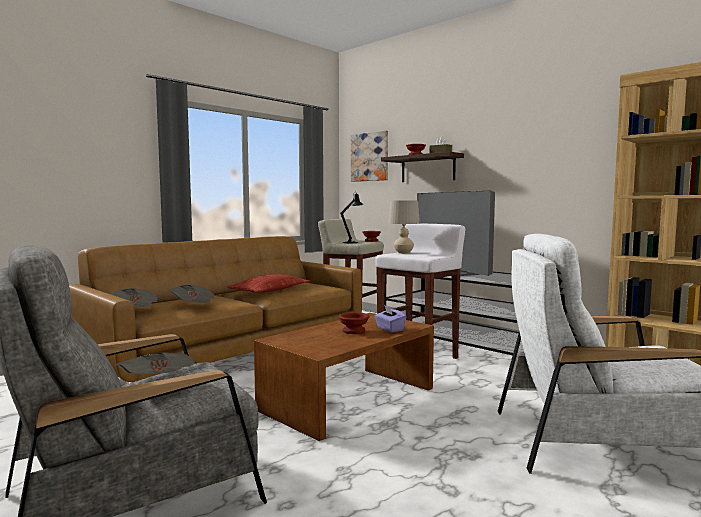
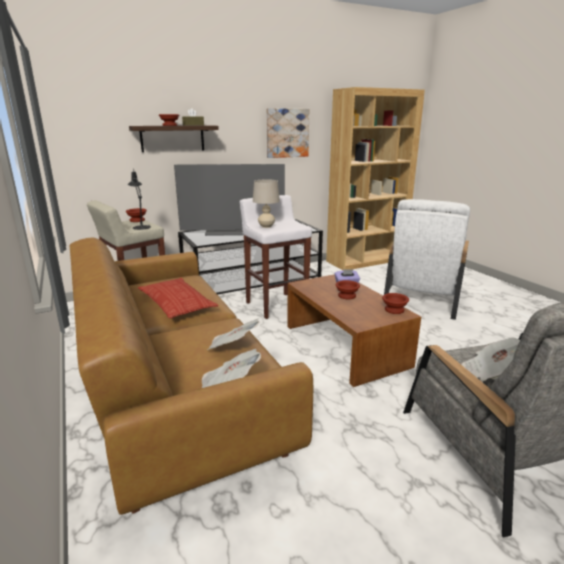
camera: 70 degrees left, 15 degrees up
picture [351,130,388,182] -> picture moved to [267,108,309,158]
none -> brown bowl [382,293,409,314]

